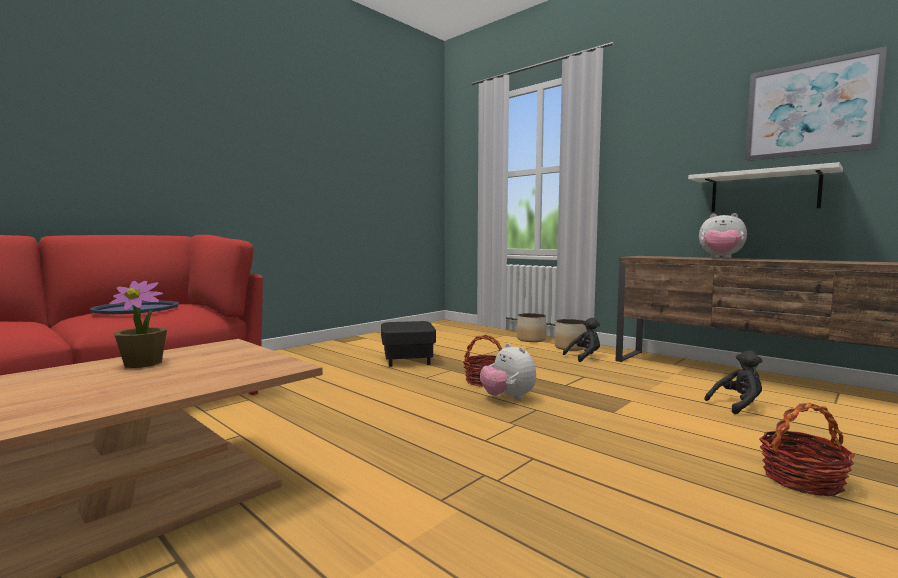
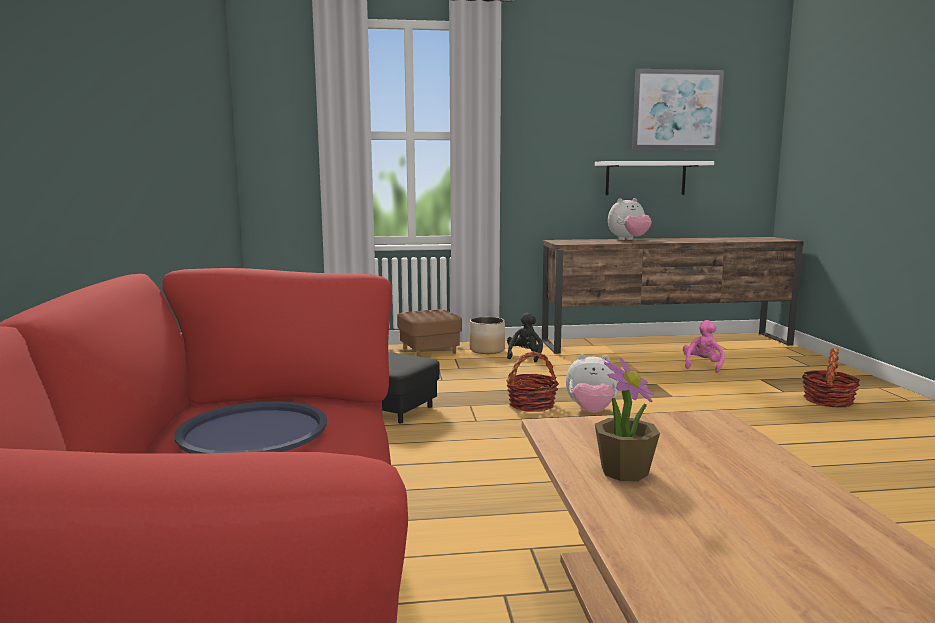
camera: 50 degrees left, 5 degrees up
planter [517,313,546,342] -> brown ottoman [397,309,462,357]
black plush toy [705,350,763,414] -> pink plush toy [683,320,725,373]

